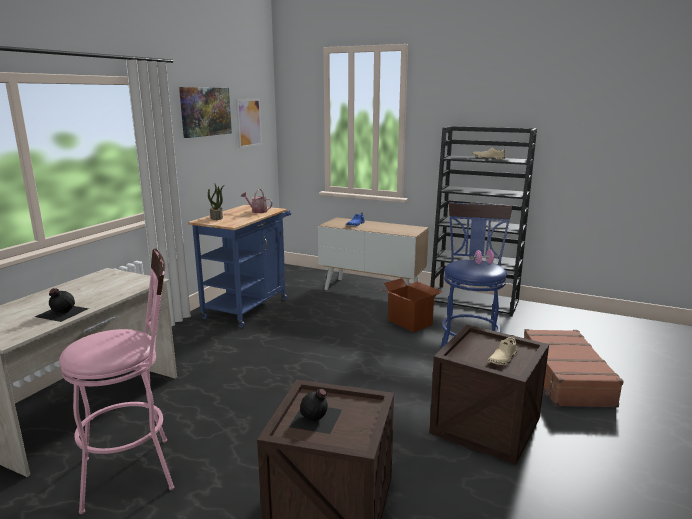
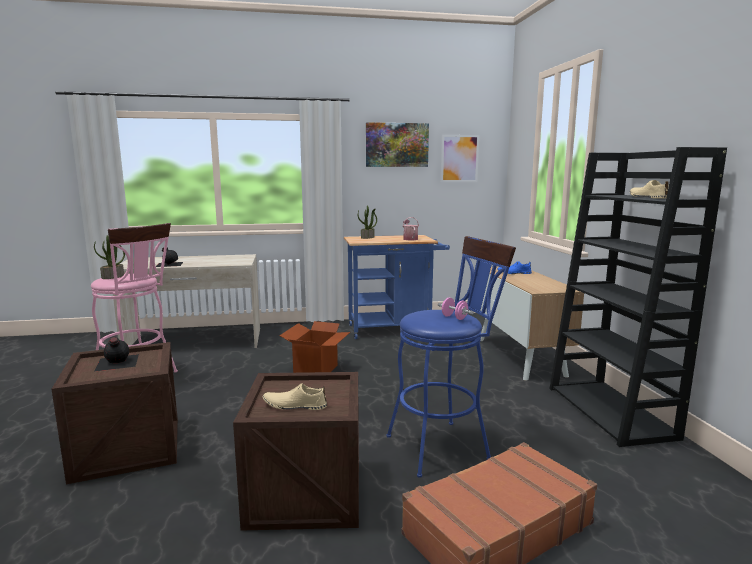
camera: 55 degrees right, 5 degrees down
cardboard box [381,278,443,332] -> cardboard box moved to [279,321,350,373]
none -> potted plant [94,235,125,279]

